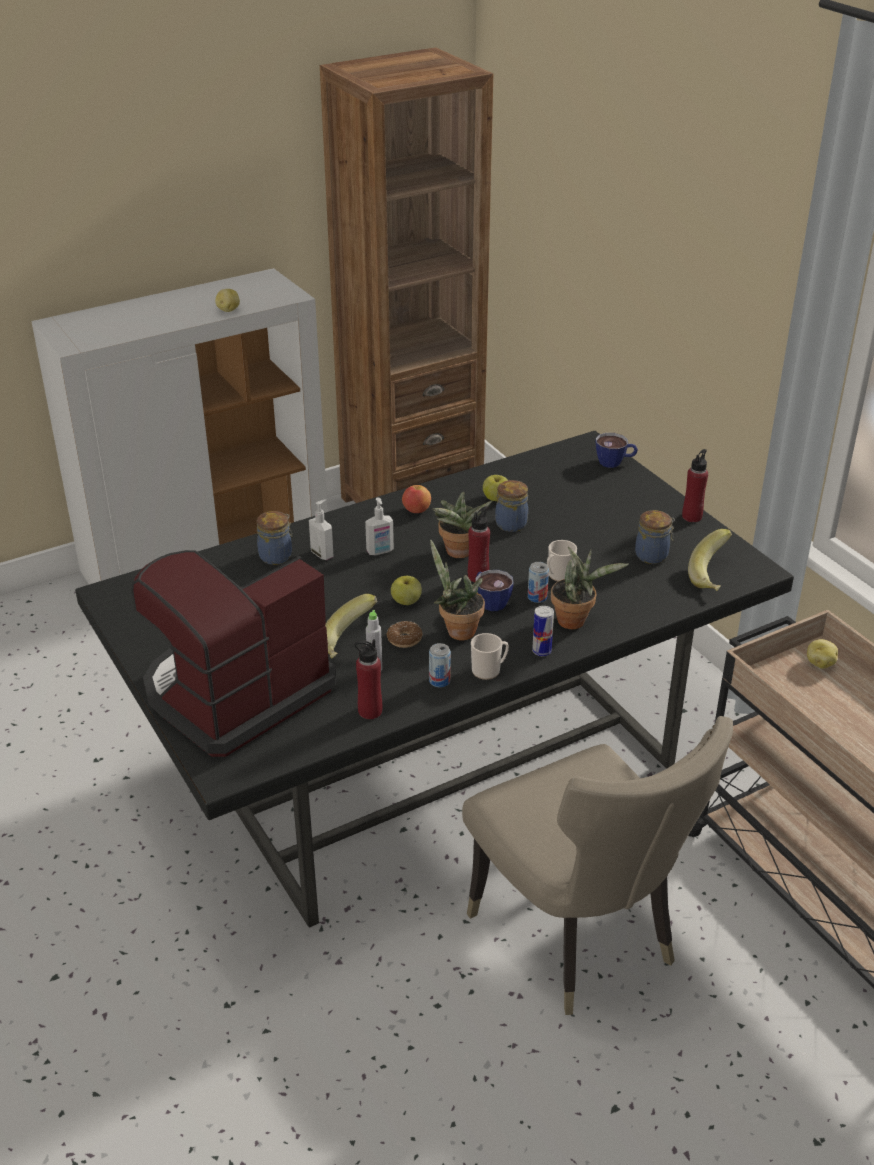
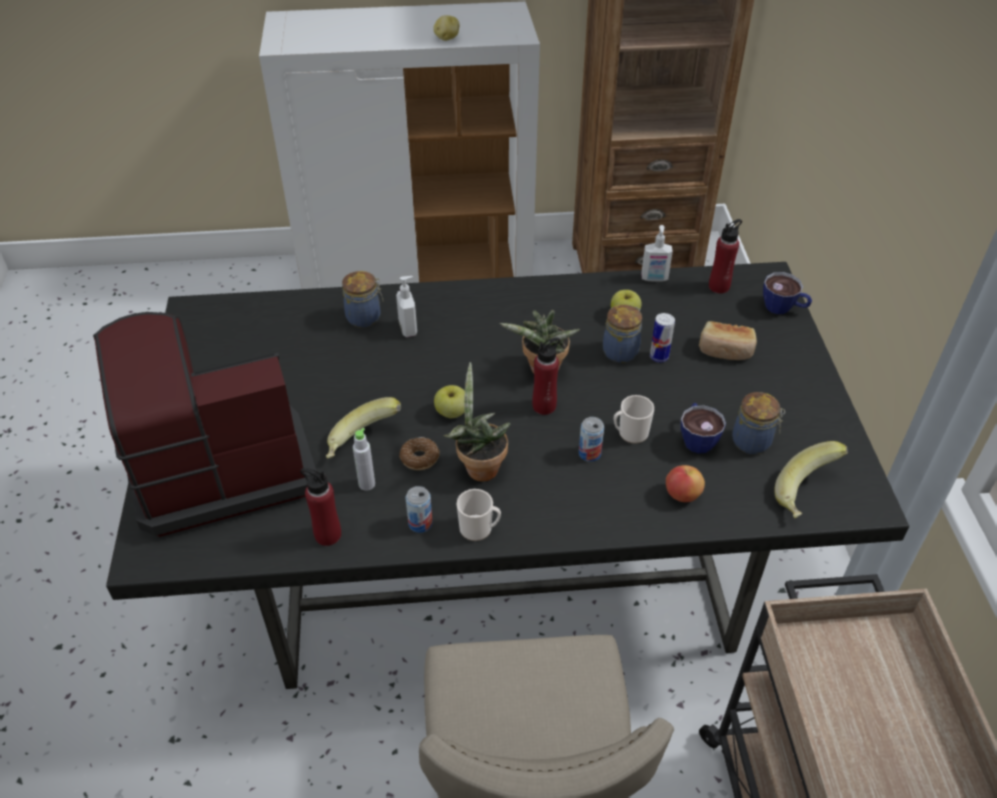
camera: 25 degrees right, 10 degrees up
soap dispenser [365,497,394,555] -> soap dispenser moved to [641,225,673,282]
apple [402,485,431,513] -> apple moved to [666,465,705,502]
cup [475,570,513,611] -> cup moved to [680,403,726,454]
can [532,606,554,656] -> can moved to [650,313,675,362]
potted plant [551,547,629,629] -> none
red bottle [682,449,708,522] -> red bottle moved to [709,219,742,294]
potato [807,639,838,669] -> none
none -> bread [699,321,757,360]

